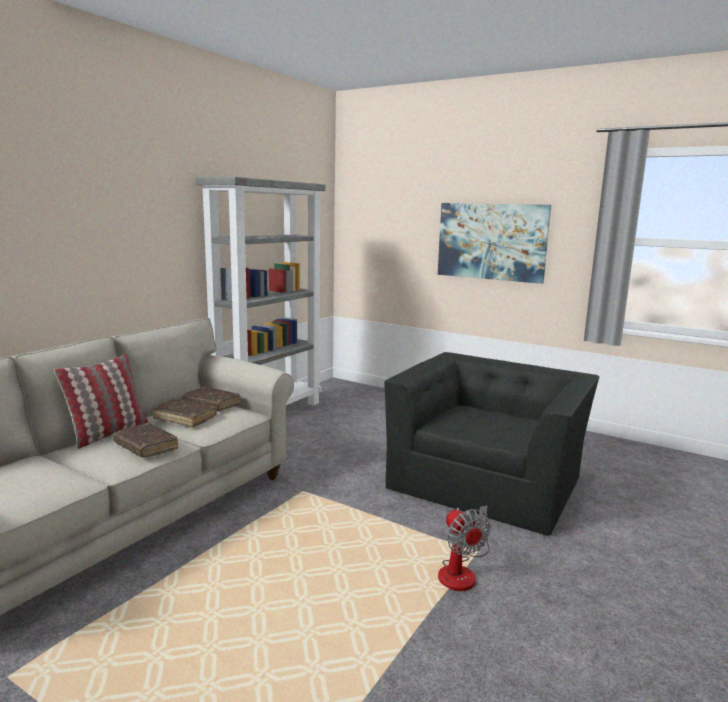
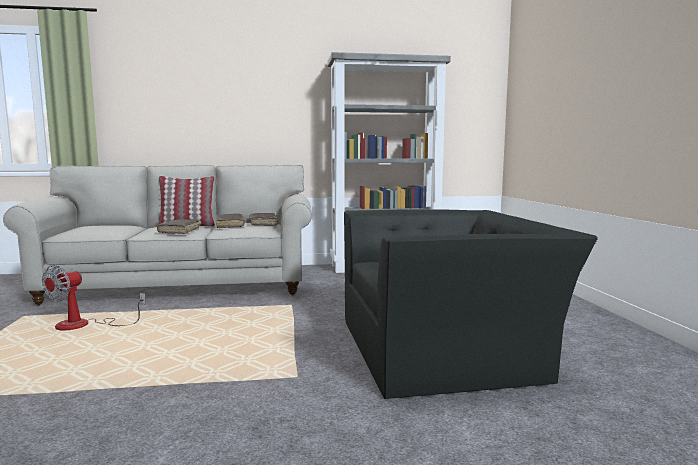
camera: 50 degrees right, 5 degrees down
picture [438,203,551,284] -> none
fan [438,505,491,591] -> fan moved to [42,265,146,330]

